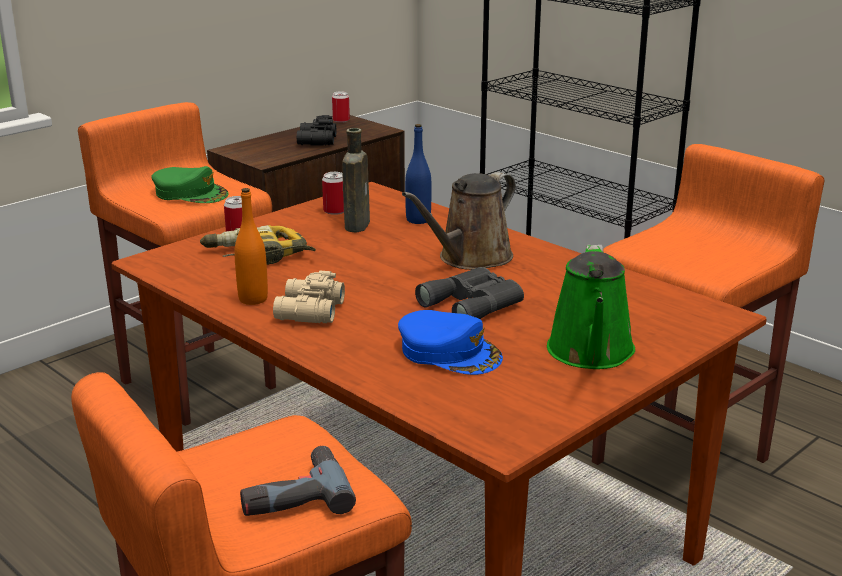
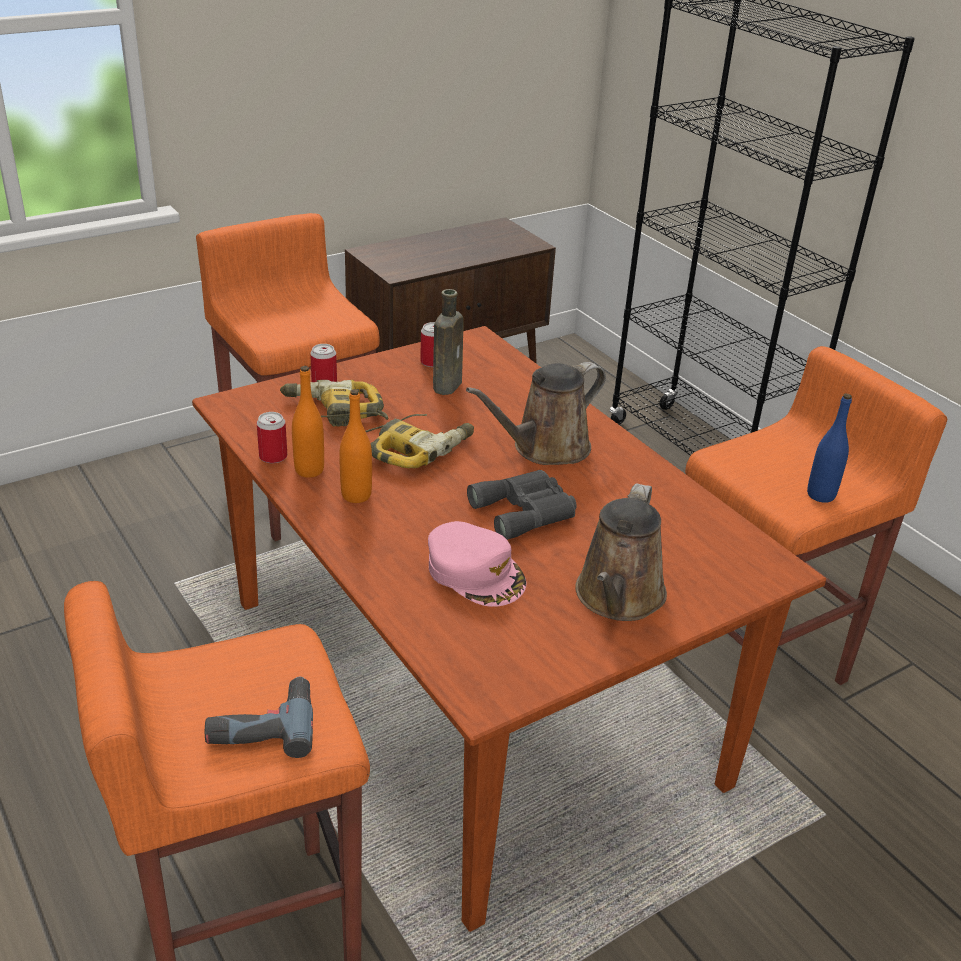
camera: 10 degrees right, 10 degrees up
green cap [151,166,229,203] -> none
beige binoculars [273,271,345,323] -> orange bottle [339,389,372,503]
black binoculars [297,115,336,145] -> none
can [332,91,350,123] -> can moved to [257,412,287,463]
blue cap [398,310,503,375] -> pink cap [428,521,527,607]
blue bottle [405,124,432,224] -> blue bottle moved to [807,394,852,503]
green watering can [547,245,635,369] -> brown watering can [575,483,667,621]
none -> power drill [366,414,474,468]

